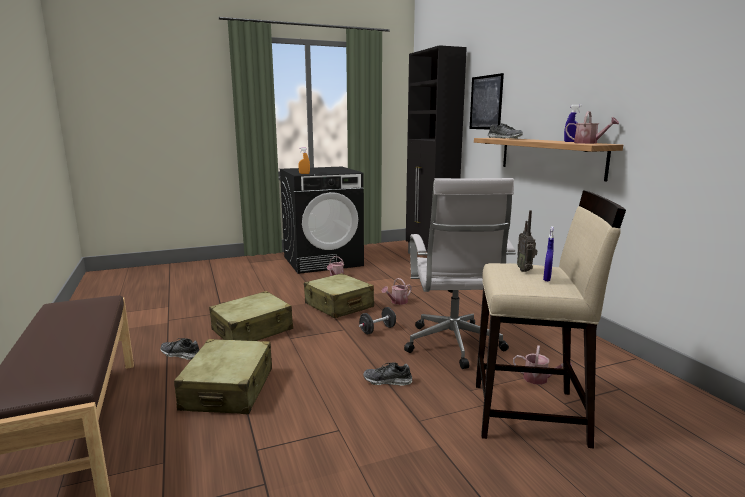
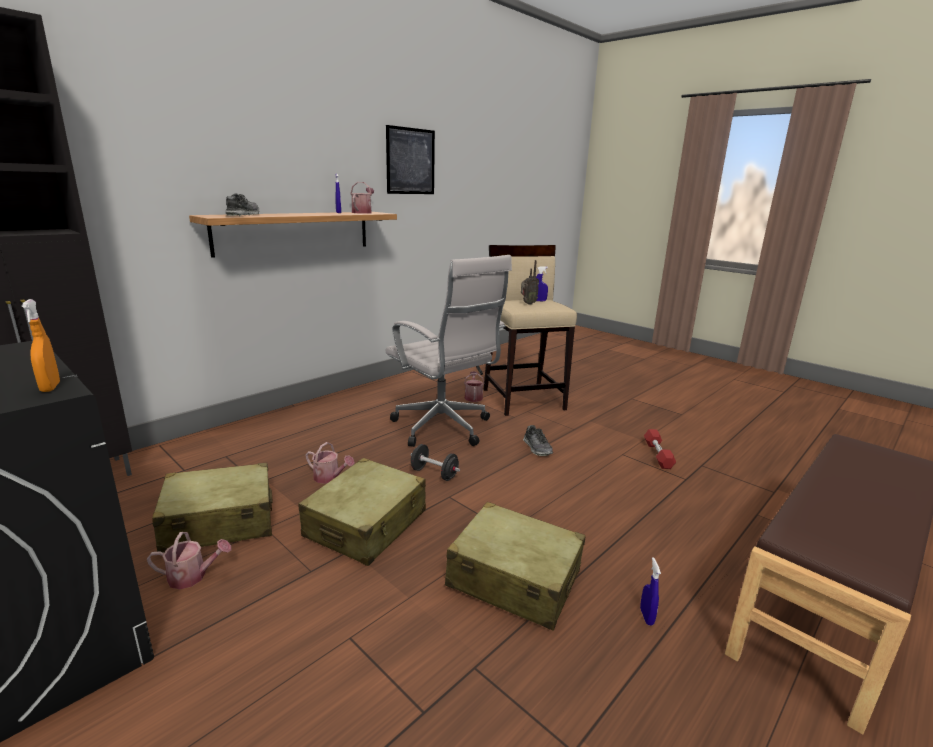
camera: 115 degrees left, 5 degrees up
shoe [160,338,200,360] -> blue spray bottle [640,557,661,626]
beige suitcase [174,339,272,414] -> beige suitcase moved to [152,462,273,553]
white office chair [404,178,516,369] -> white office chair turned 75 degrees clockwise [386,255,512,447]
picture [470,73,504,130] -> picture moved to [386,125,435,194]
none -> red dumbbell [644,429,676,469]

